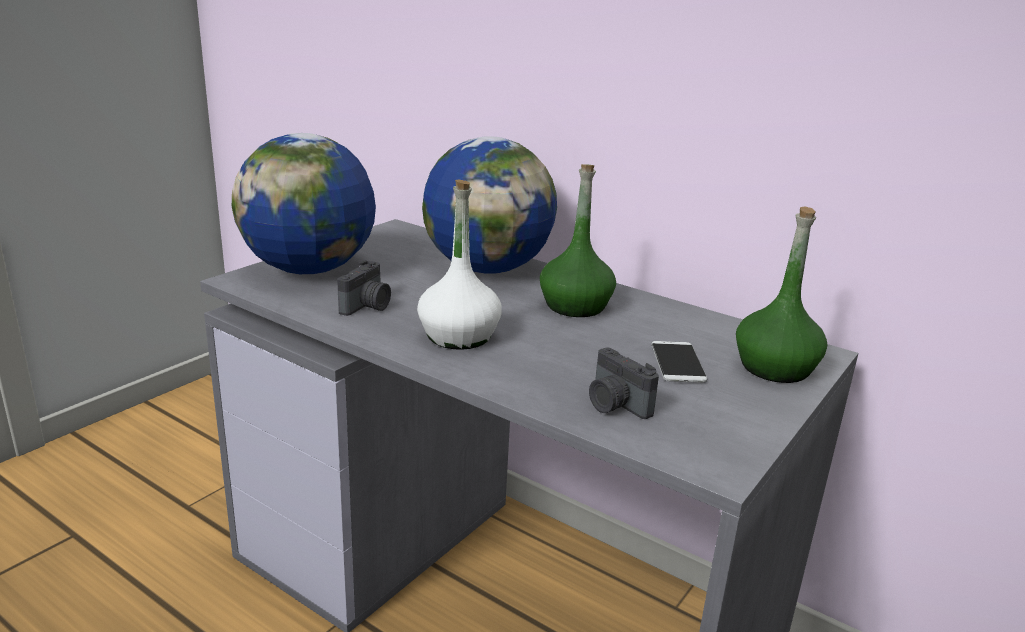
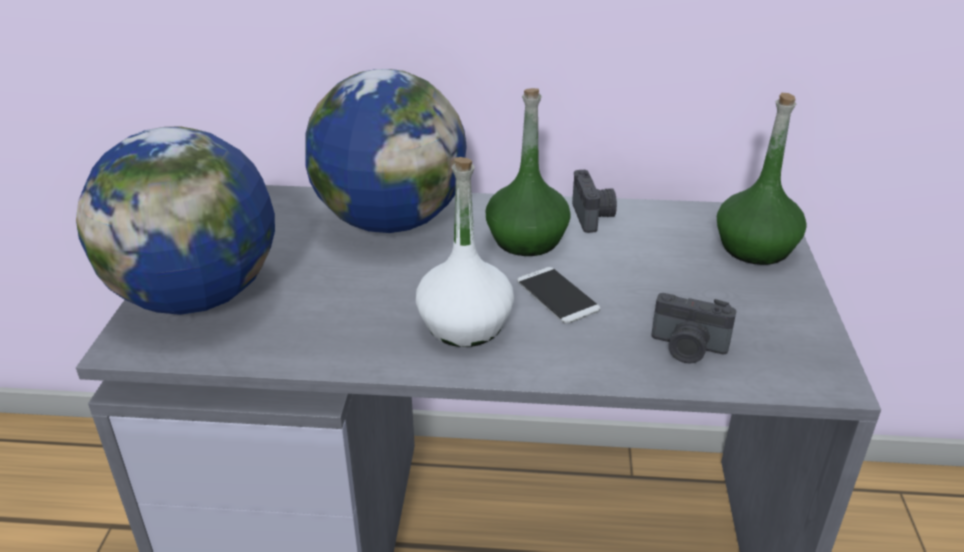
camera: 30 degrees left, 10 degrees up
camera [337,260,391,316] -> camera moved to [572,170,617,233]
phone [651,341,707,383] -> phone moved to [517,267,600,324]

